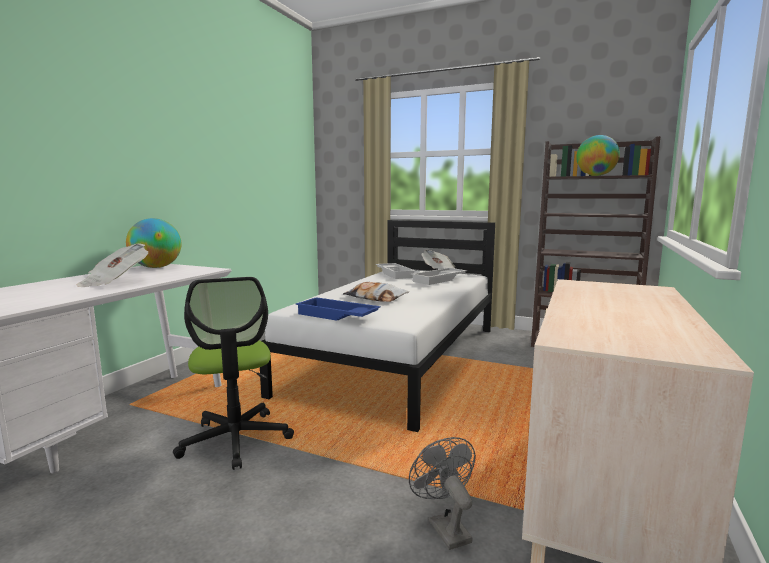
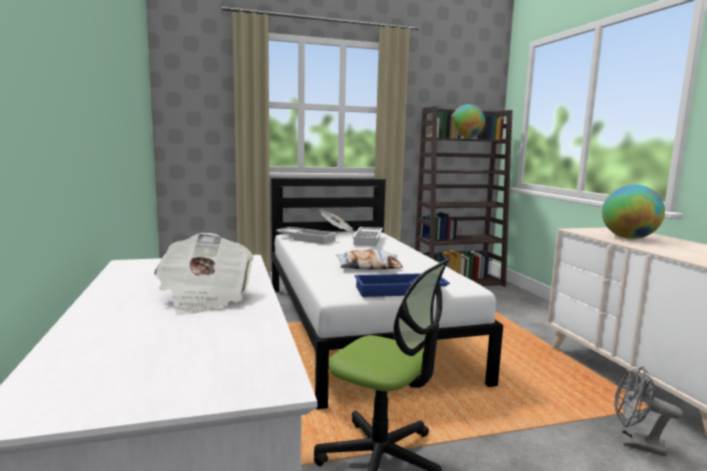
camera: 40 degrees left, 0 degrees up
globe [126,218,181,268] -> globe moved to [602,185,665,239]

